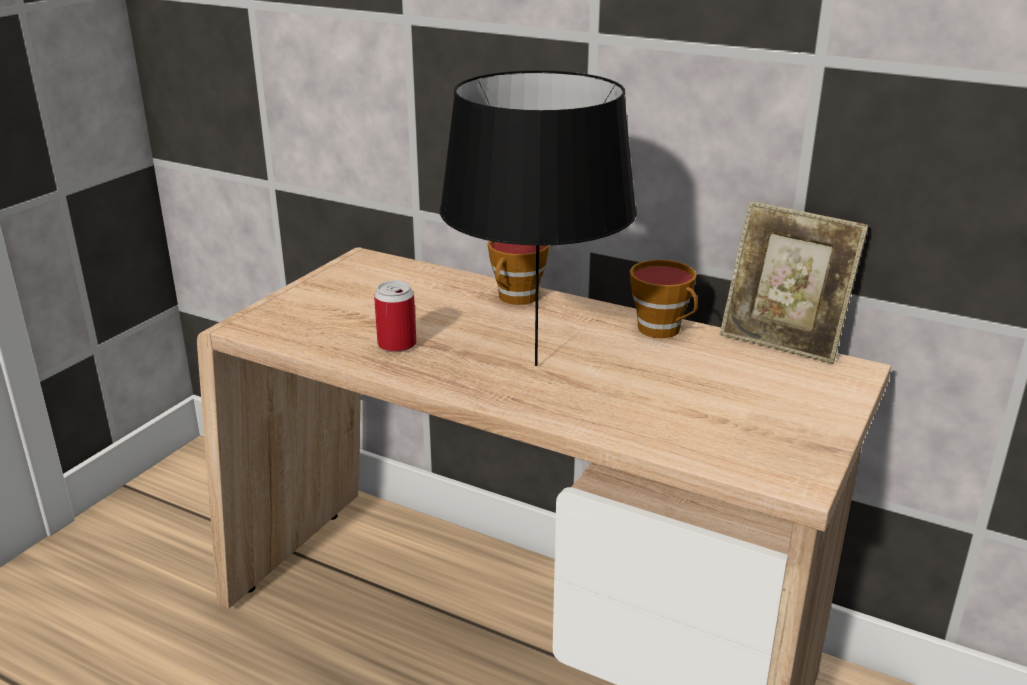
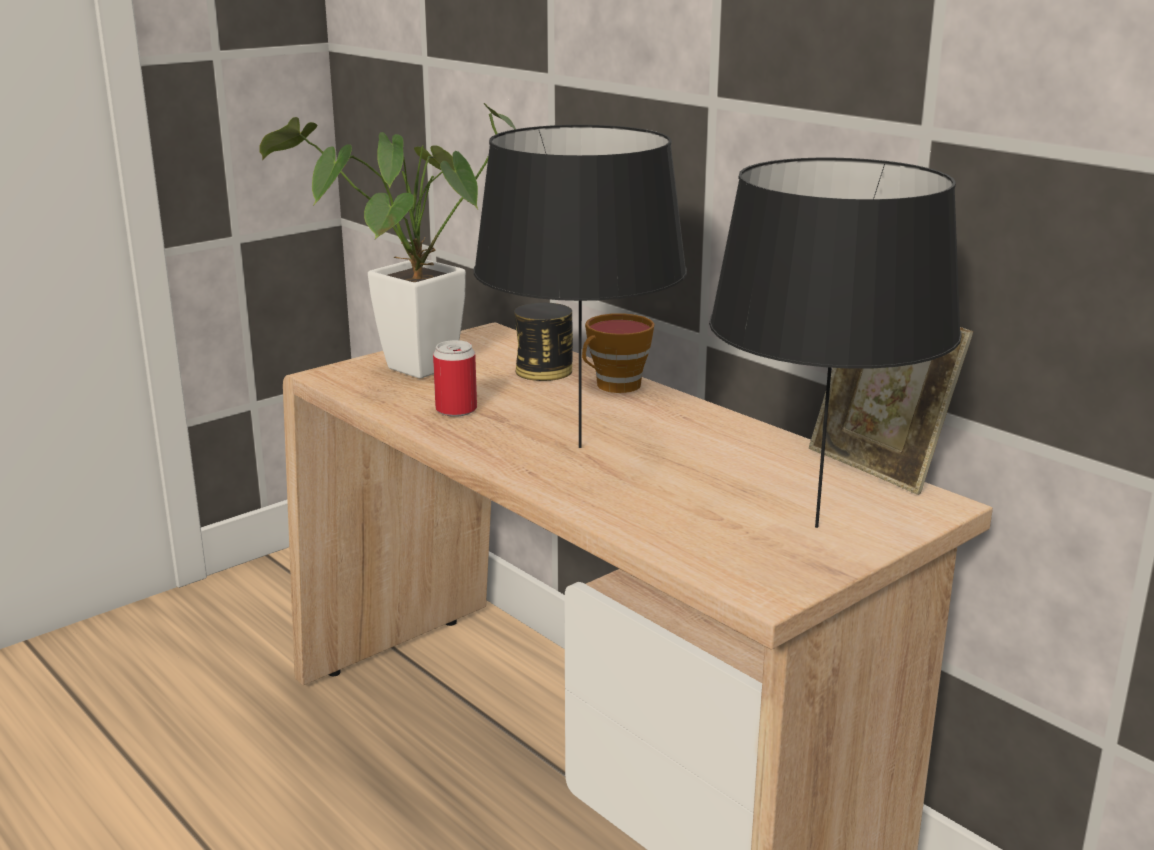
camera: 20 degrees right, 5 degrees down
cup [629,260,698,338] -> none
none -> potted plant [259,103,516,379]
none -> can [514,303,573,381]
none -> black table lamp [709,158,962,528]

